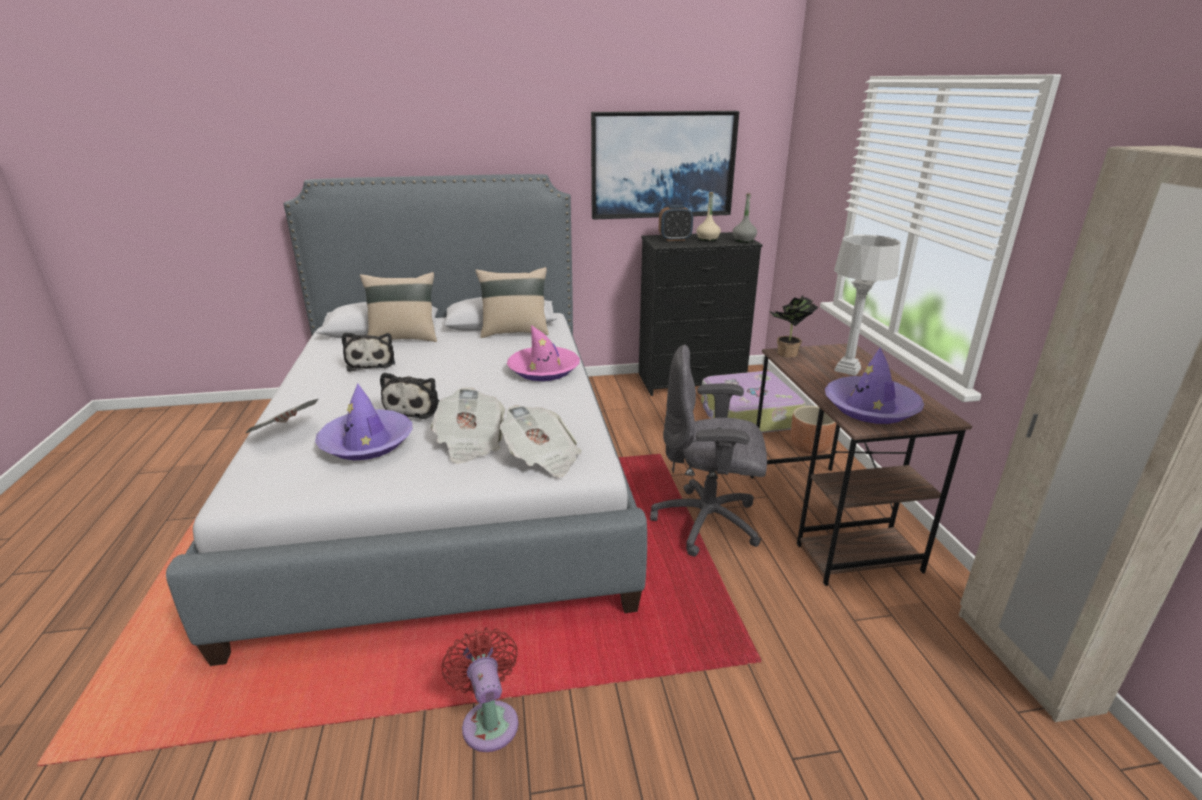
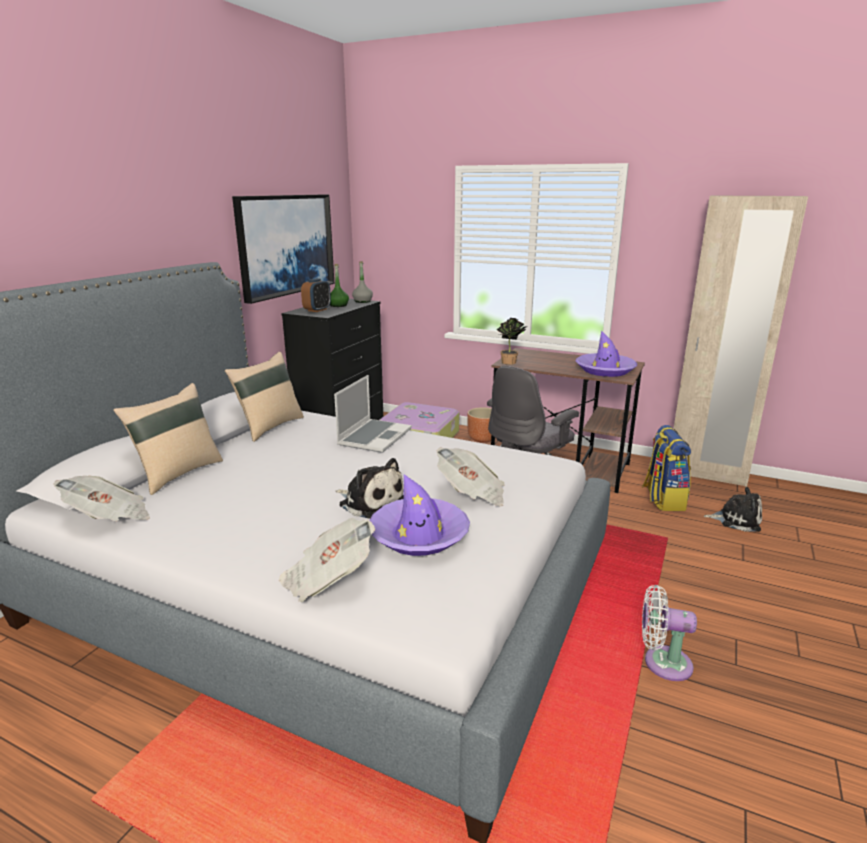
camera: 55 degrees left, 5 degrees down
plush toy [342,332,395,372] -> plush toy moved to [704,487,762,532]
red fan [442,628,519,752] -> white fan [642,585,697,681]
newspaper [500,405,581,477] -> newspaper moved to [53,476,150,521]
pink hat [507,325,580,381] -> laptop [334,375,412,453]
beige bottle [696,192,721,242] -> green bottle [330,264,349,307]
grey table lamp [834,234,901,376] -> none
none -> backpack [642,425,691,511]

